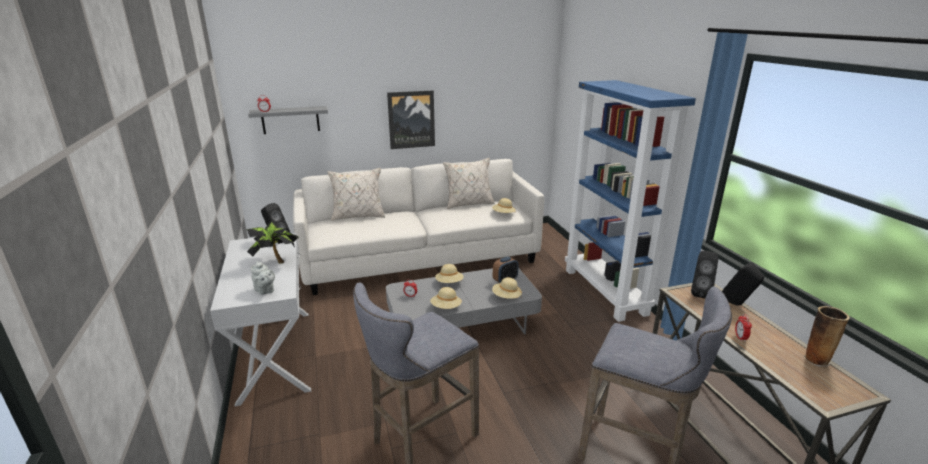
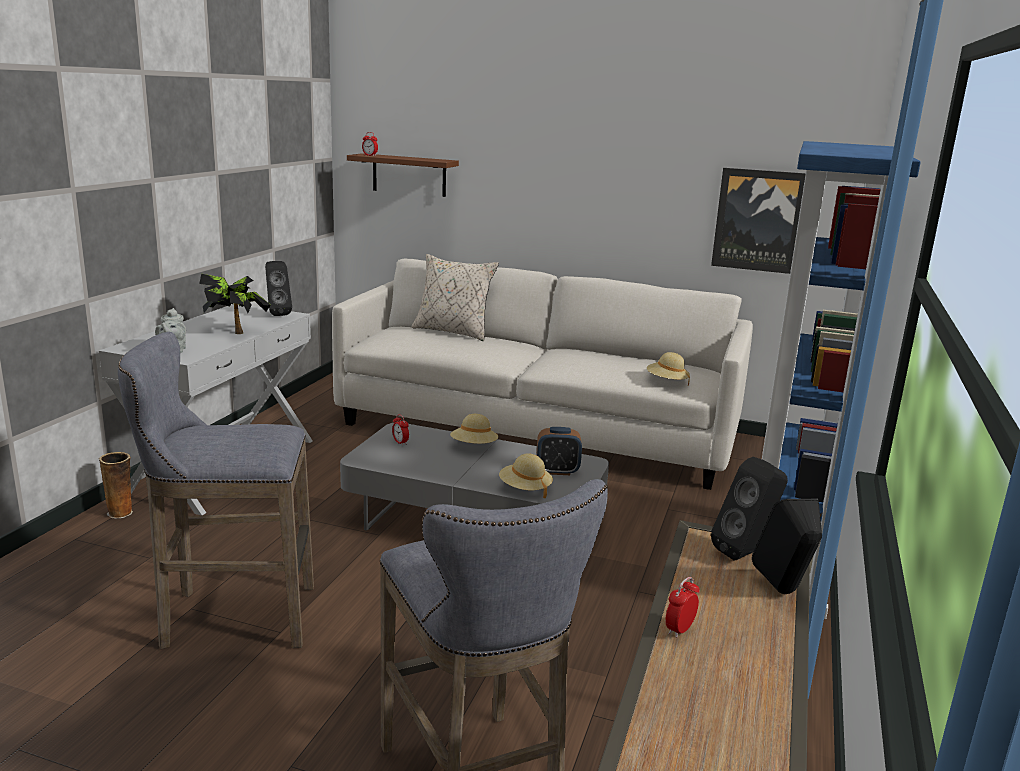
camera: 35 degrees right, 5 degrees down
grey shelf [248,106,328,134] -> brown shelf [347,153,459,197]
picture [387,90,435,149] -> picture moved to [711,168,806,274]
beige hat [430,287,462,309] -> none
beige pillow [443,158,495,209] -> none
vase [804,306,850,367] -> vase moved to [99,452,133,518]

